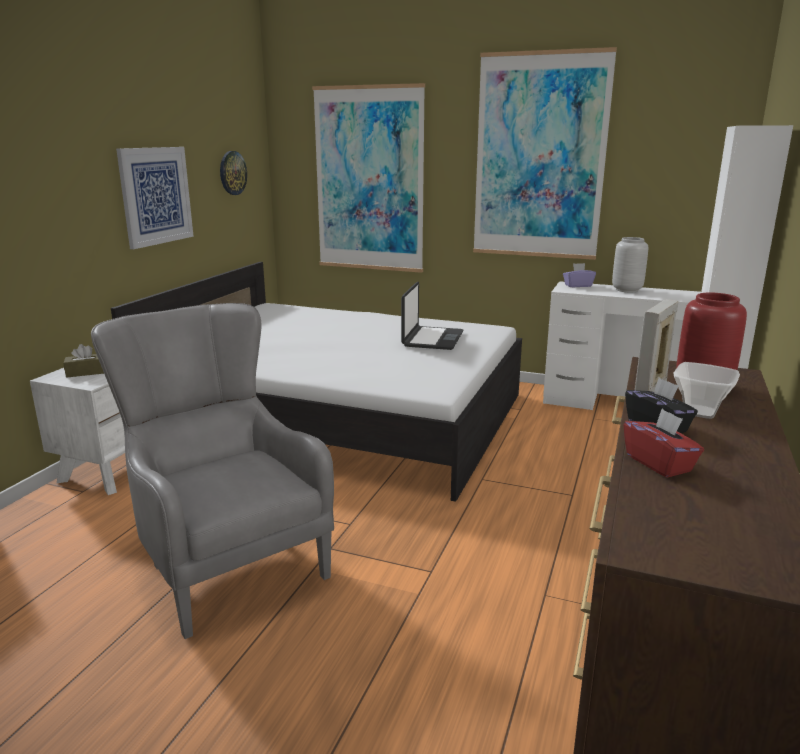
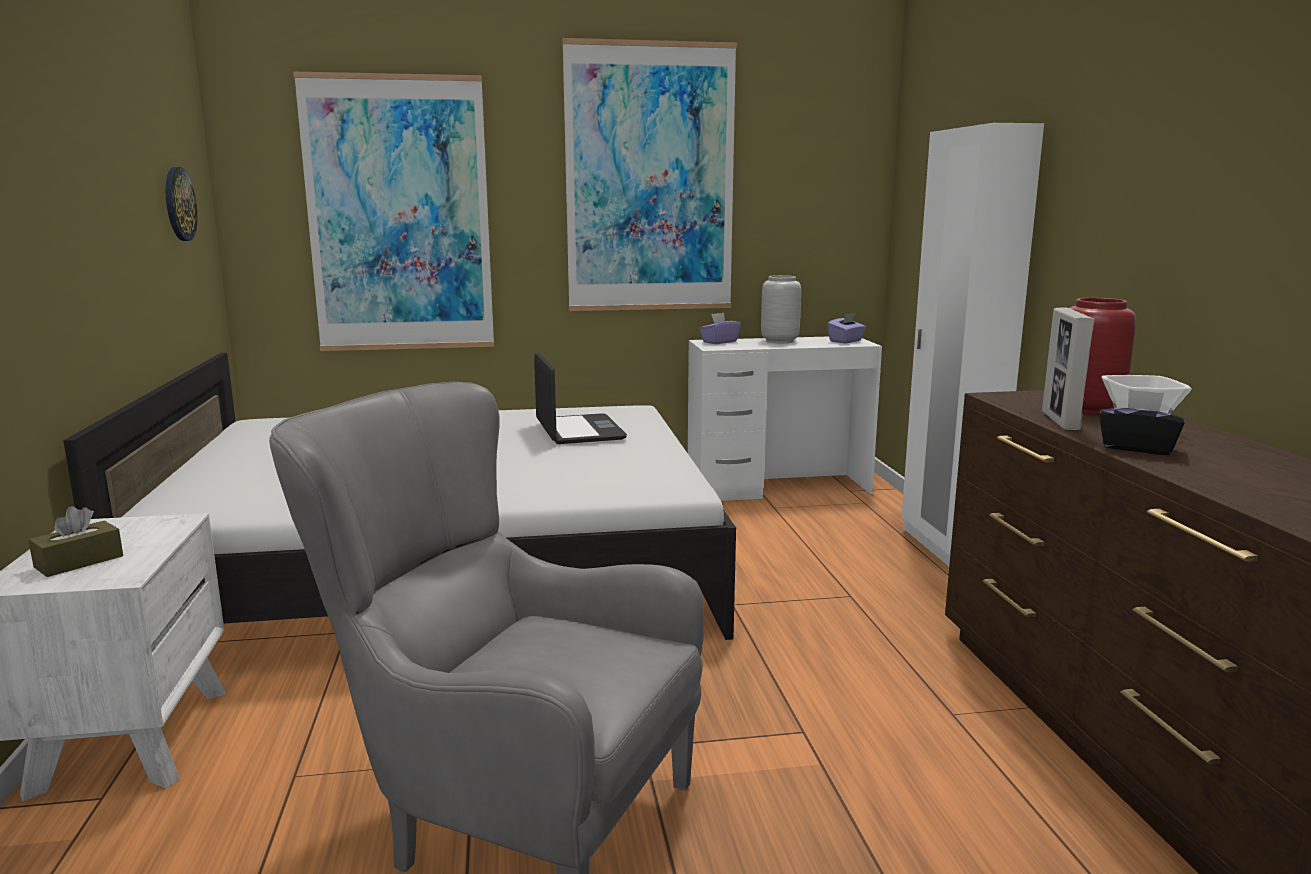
camera: 30 degrees left, 5 degrees down
picture [116,147,194,249] -> none
red tissue box [624,408,704,478] -> none
none -> purple tissue box [827,313,866,343]

